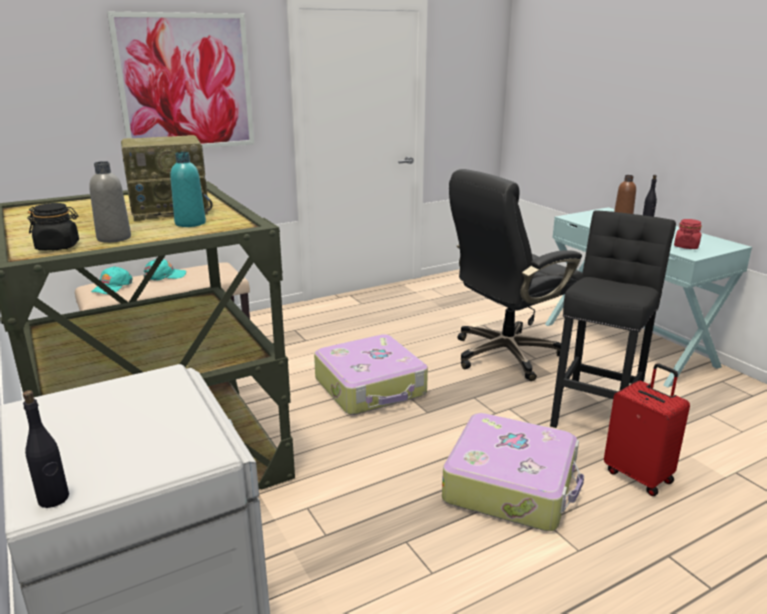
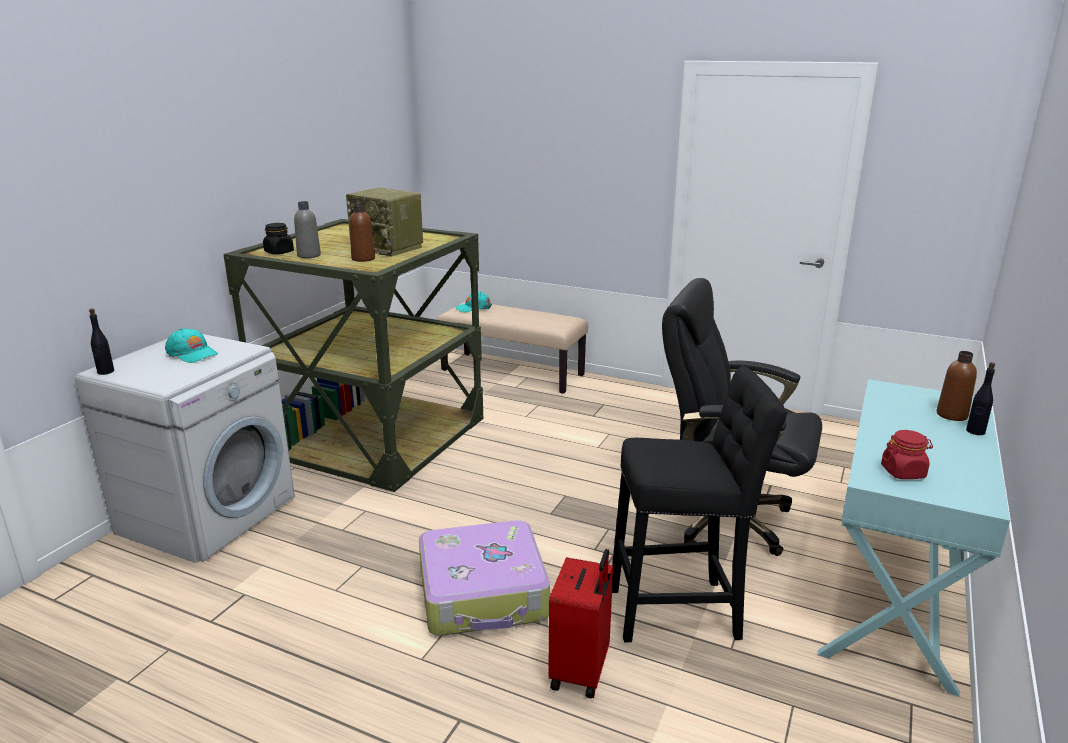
camera: 55 degrees right, 0 degrees up
picture [107,12,254,148] -> none
turquoise cap [143,259,186,281] -> turquoise cap moved to [165,328,218,363]
turquoise bottle [170,152,206,227] -> brown bottle [349,204,375,262]
suitcase [314,334,428,415] -> none

